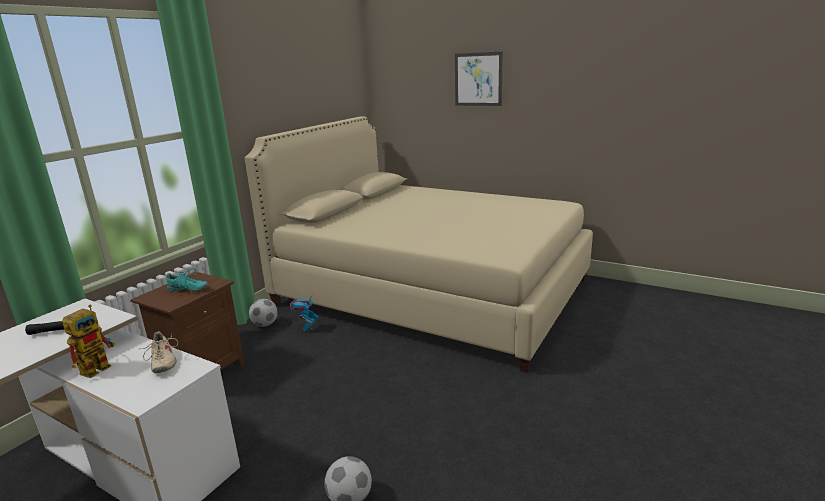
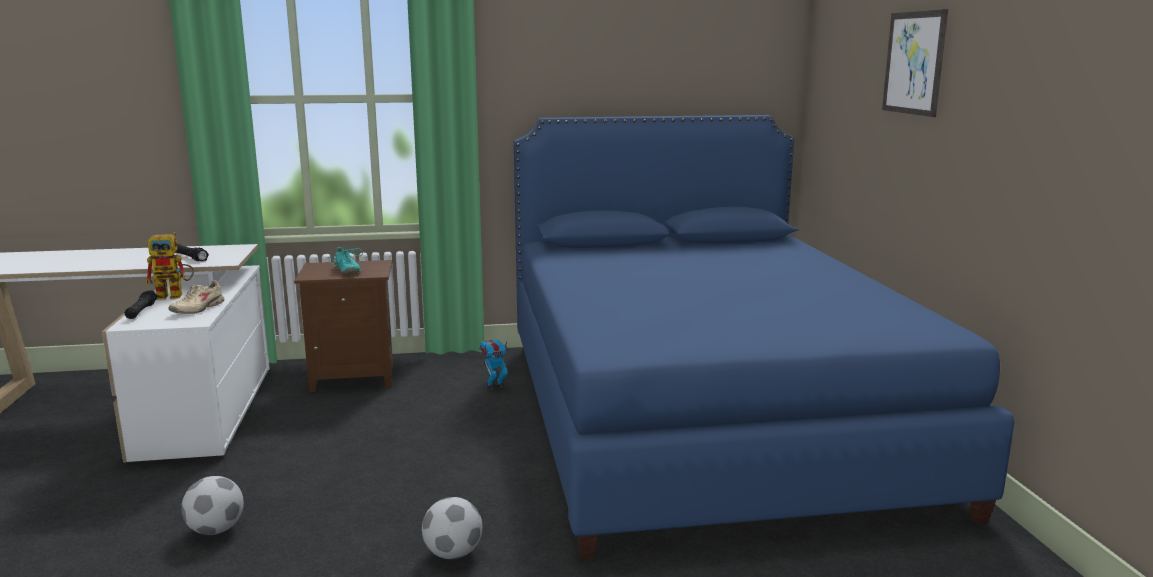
camera: 50 degrees right, 5 degrees down
beige bed [245,116,593,373] -> blue bed [514,115,1015,560]
football [249,299,278,327] -> football moved to [422,497,482,559]
none -> black flashlight [125,291,157,319]

